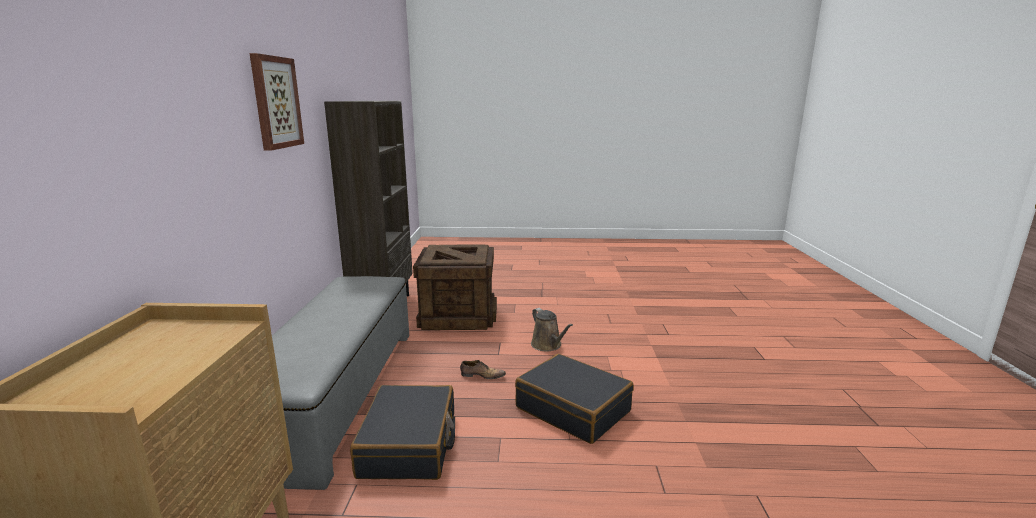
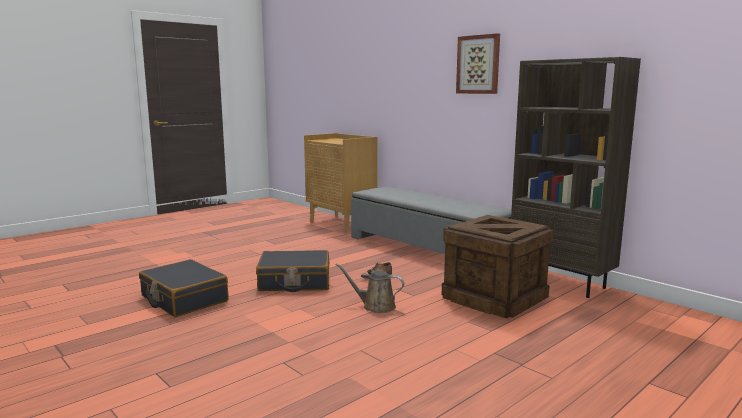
camera: 135 degrees right, 5 degrees down
black suitcase [350,385,455,480] -> black suitcase moved to [139,259,228,317]

